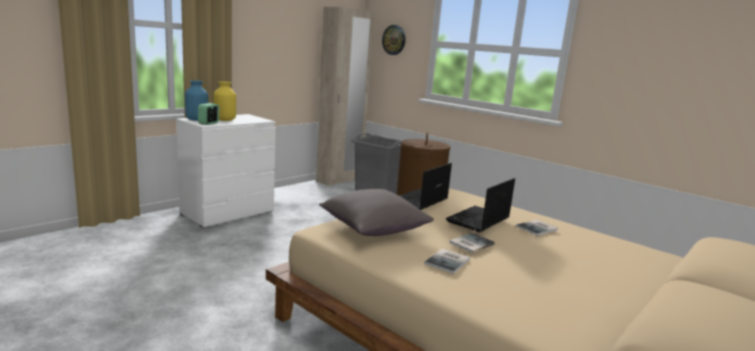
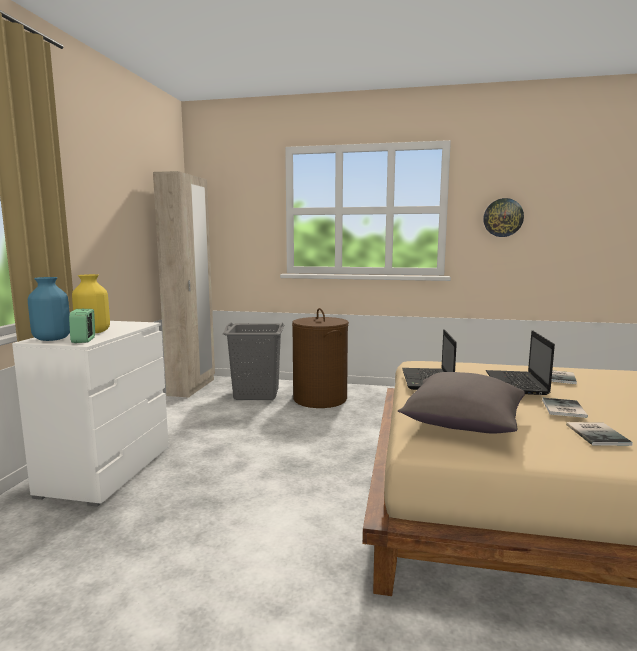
camera: 30 degrees left, 5 degrees down
wall clock [382,25,406,55] -> wall clock moved to [483,198,524,237]

